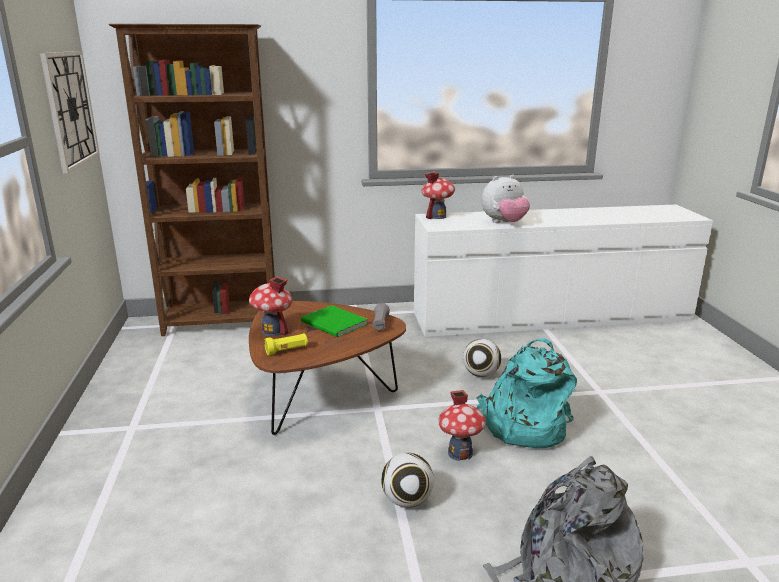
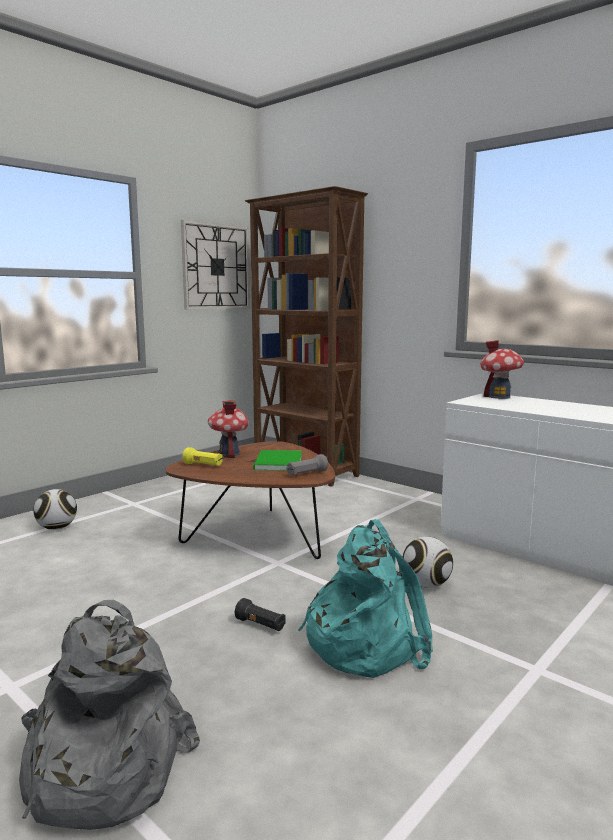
camera: 50 degrees right, 10 degrees down
football [381,453,434,507] -> football moved to [33,489,77,530]
toy house [438,390,486,461] -> black flashlight [235,598,285,631]
plush toy [481,175,530,223] -> none

